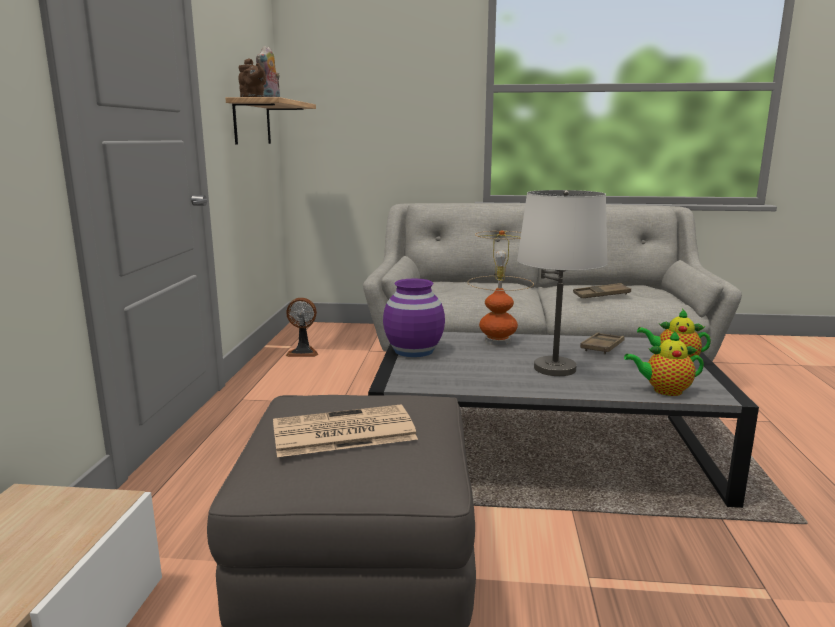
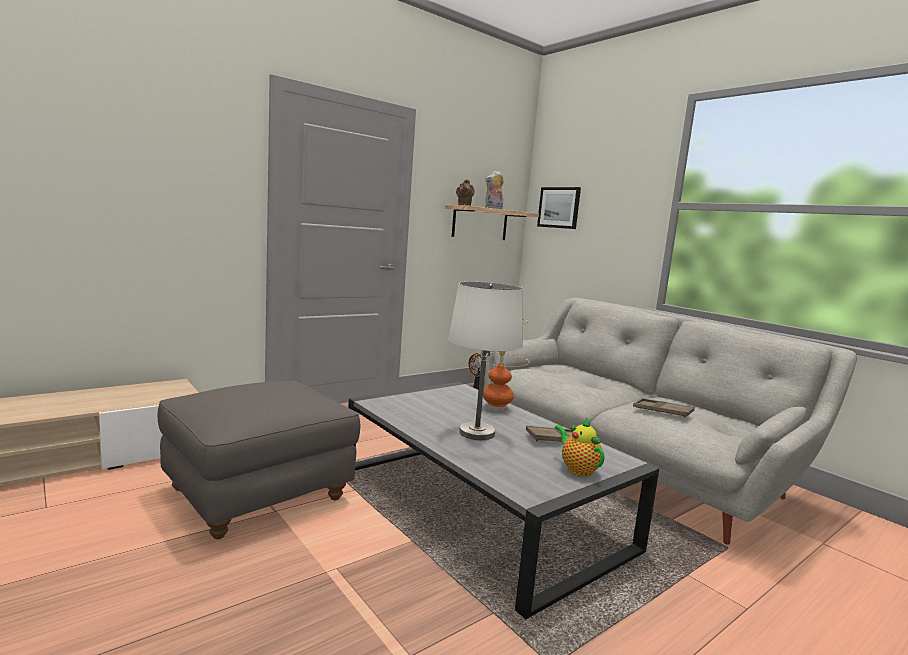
camera: 45 degrees right, 5 degrees down
newspaper [273,405,418,457] -> none
purple vase [383,279,445,357] -> none
teapot [624,330,704,396] -> none
none -> picture [537,187,581,229]

